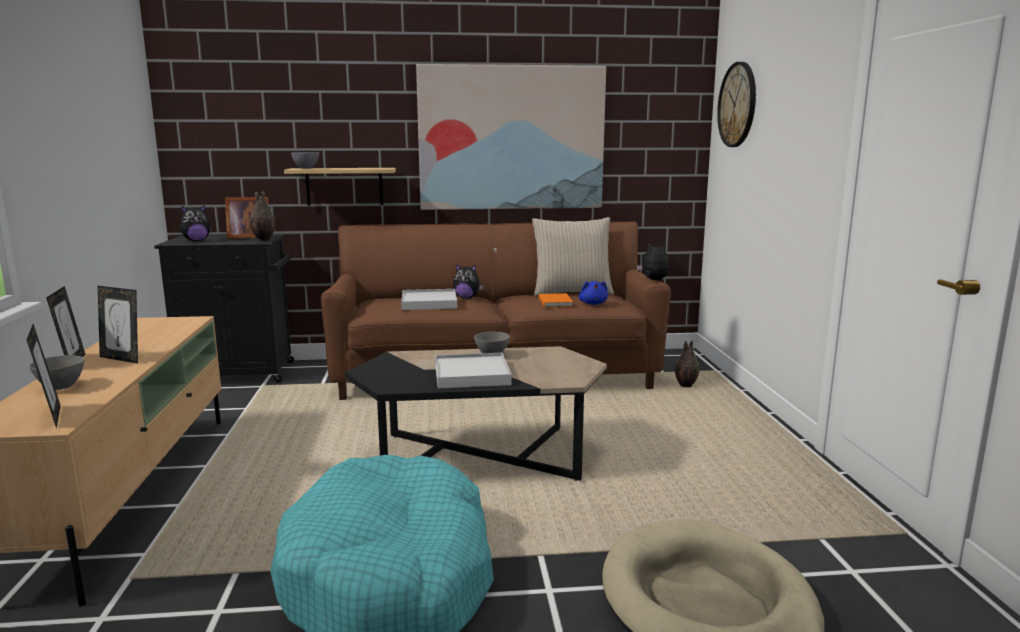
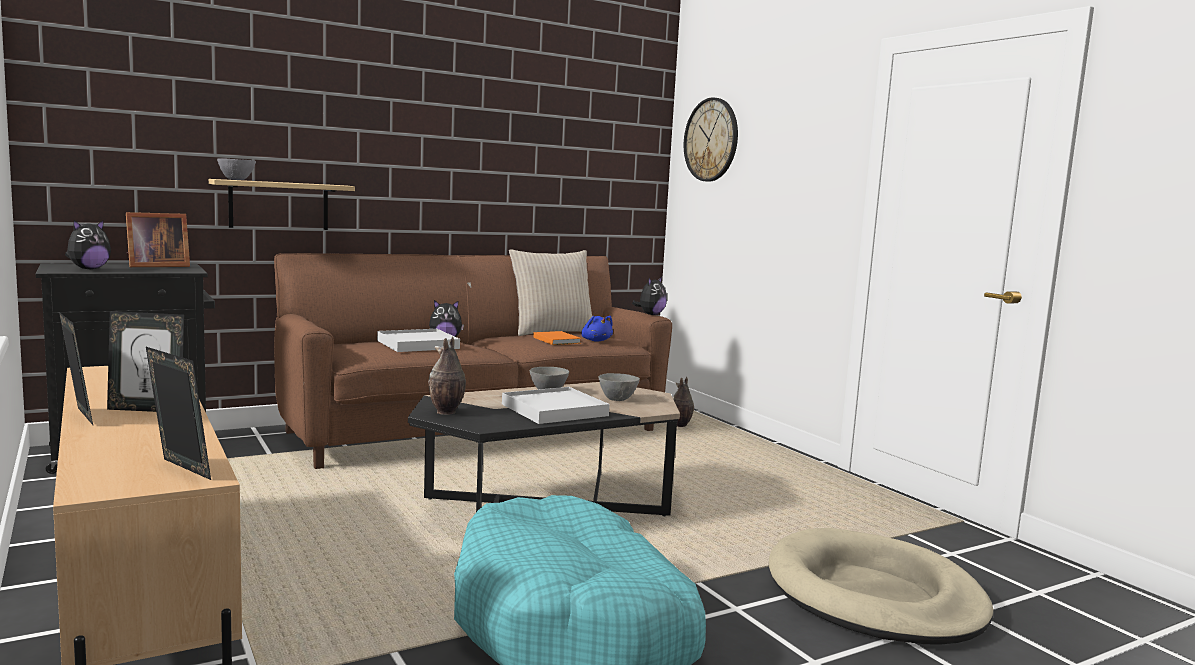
camera: 25 degrees left, 5 degrees down
grey bowl [29,355,85,390] -> grey bowl moved to [598,373,640,401]
vase [249,191,275,241] -> vase moved to [428,337,466,415]
picture [416,64,606,210] -> none
plush toy [637,243,669,280] -> plush toy turned 105 degrees clockwise [632,277,667,315]

